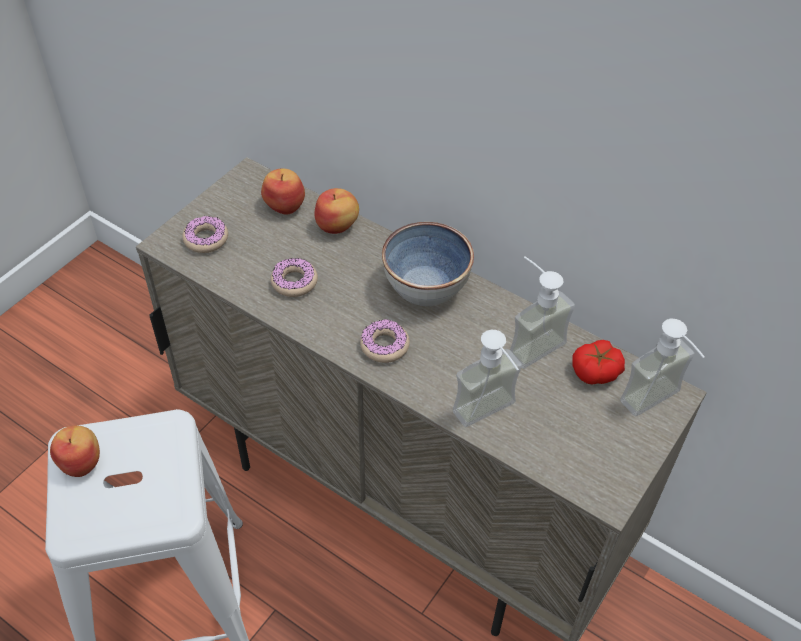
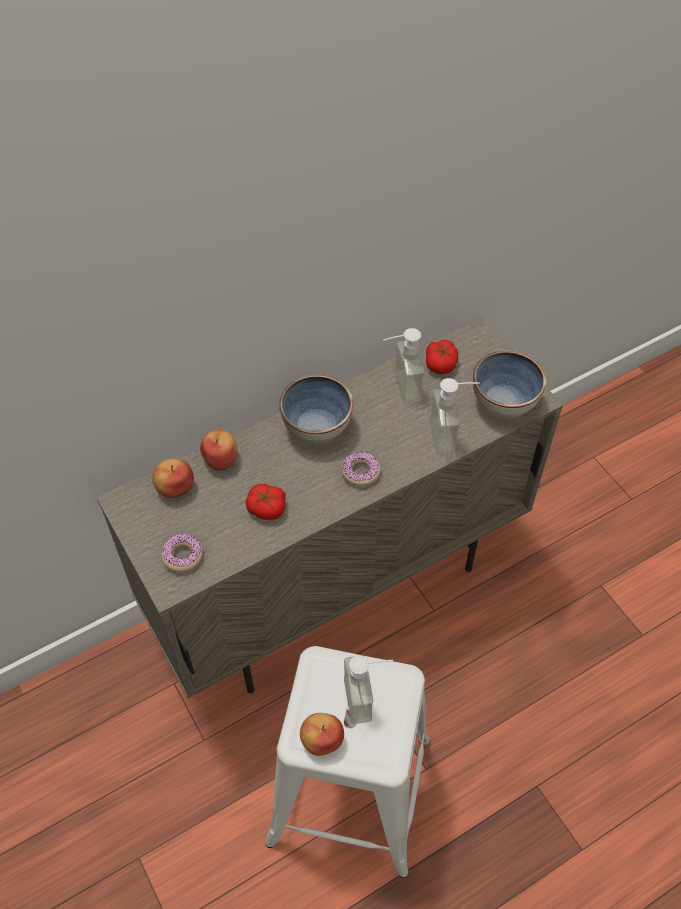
camera: 65 degrees left, 5 degrees up
donut [271,258,318,297] -> tomato [246,484,286,520]
soap dispenser [620,319,705,416] -> soap dispenser moved to [344,655,393,724]
none -> bowl [473,350,546,418]

